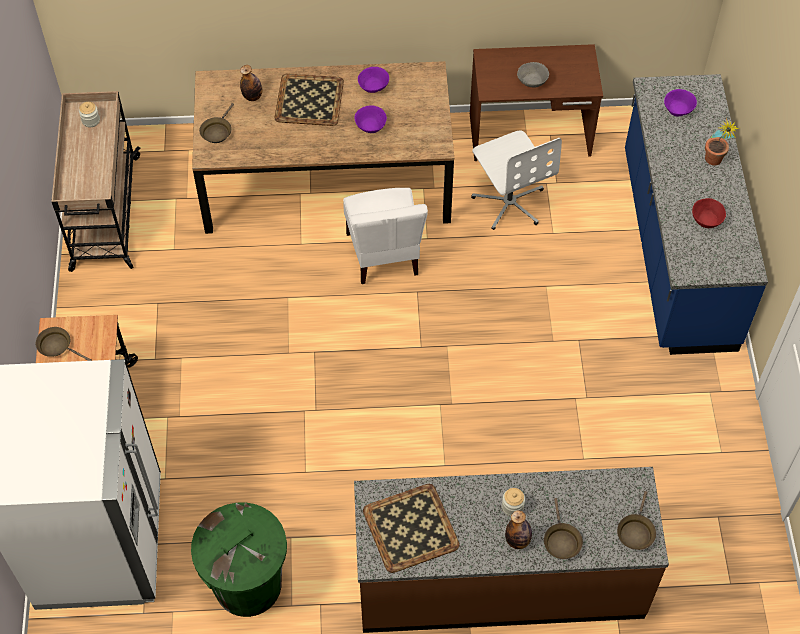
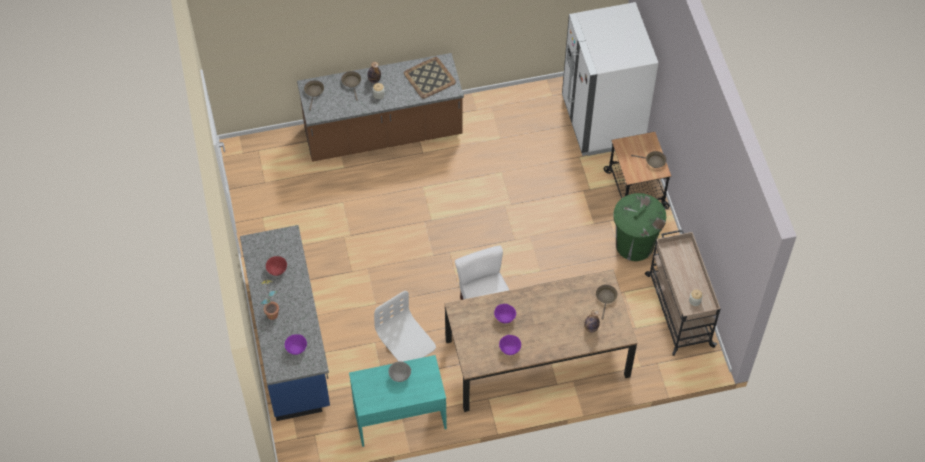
camera: 170 degrees right, 0 degrees up
green trash can [191,502,287,617] -> green trash can moved to [613,193,666,261]
tray [275,73,344,126] -> none
brown desk [470,44,603,161] -> turquoise desk [349,355,447,447]

